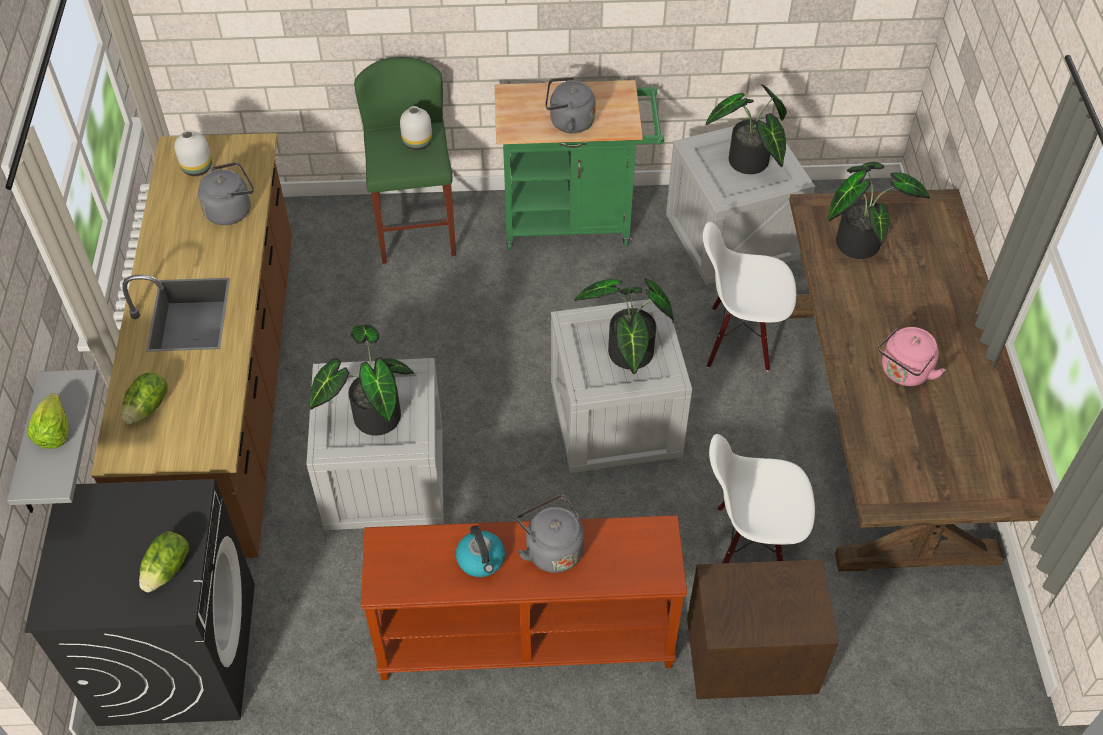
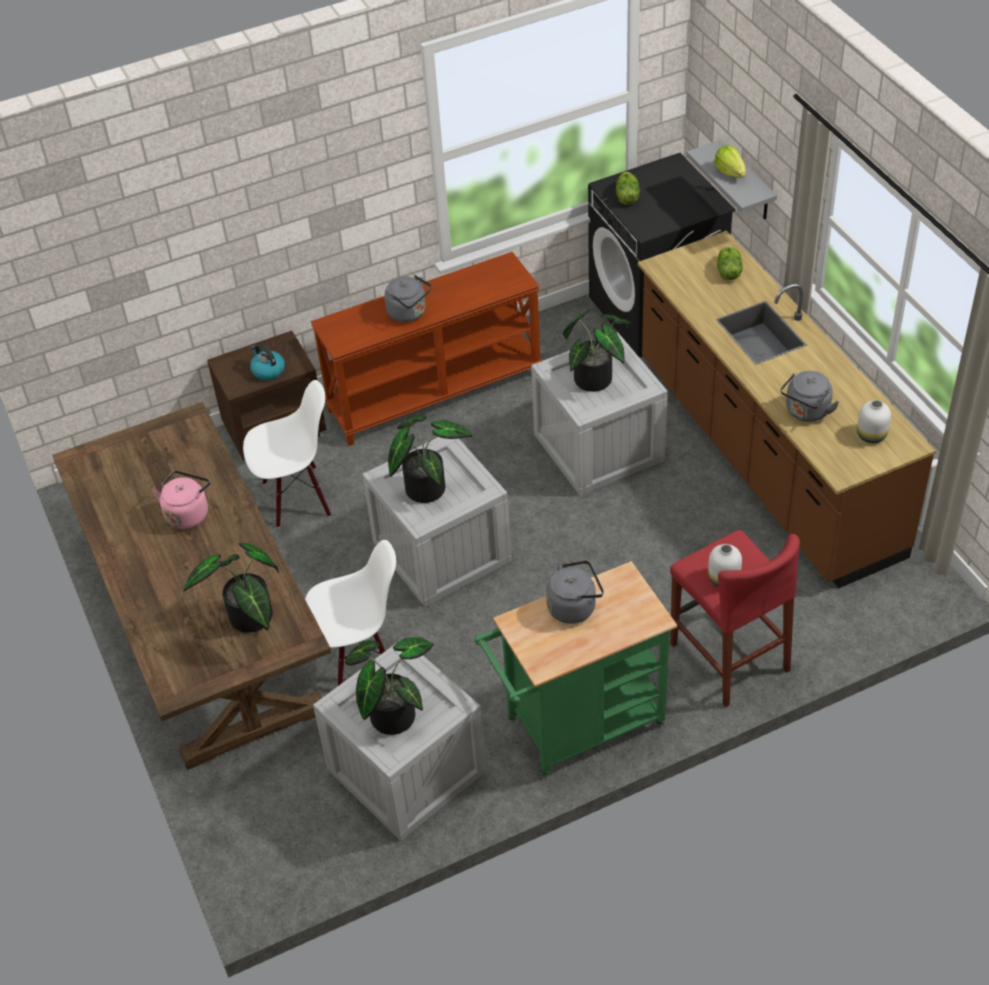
camera: 160 degrees right, 5 degrees down
green stool [354,57,456,264] -> red stool [670,530,800,707]
kettle [456,525,505,577] -> kettle moved to [250,344,285,380]

